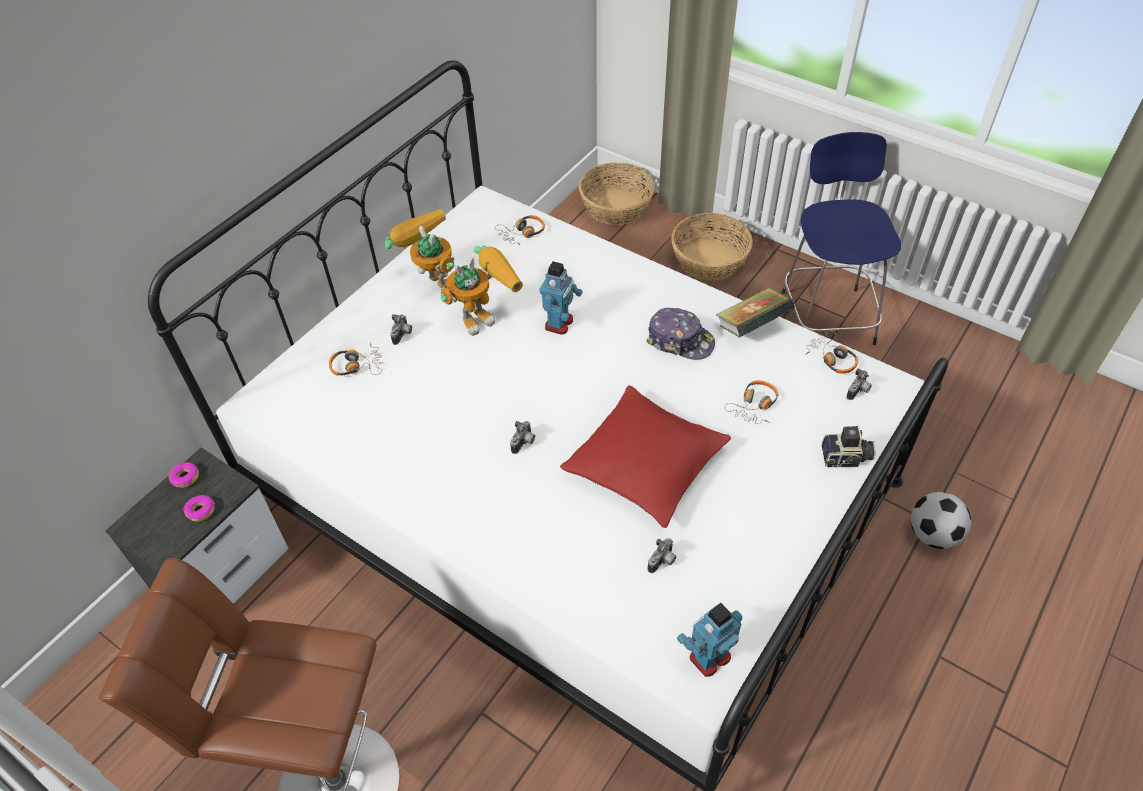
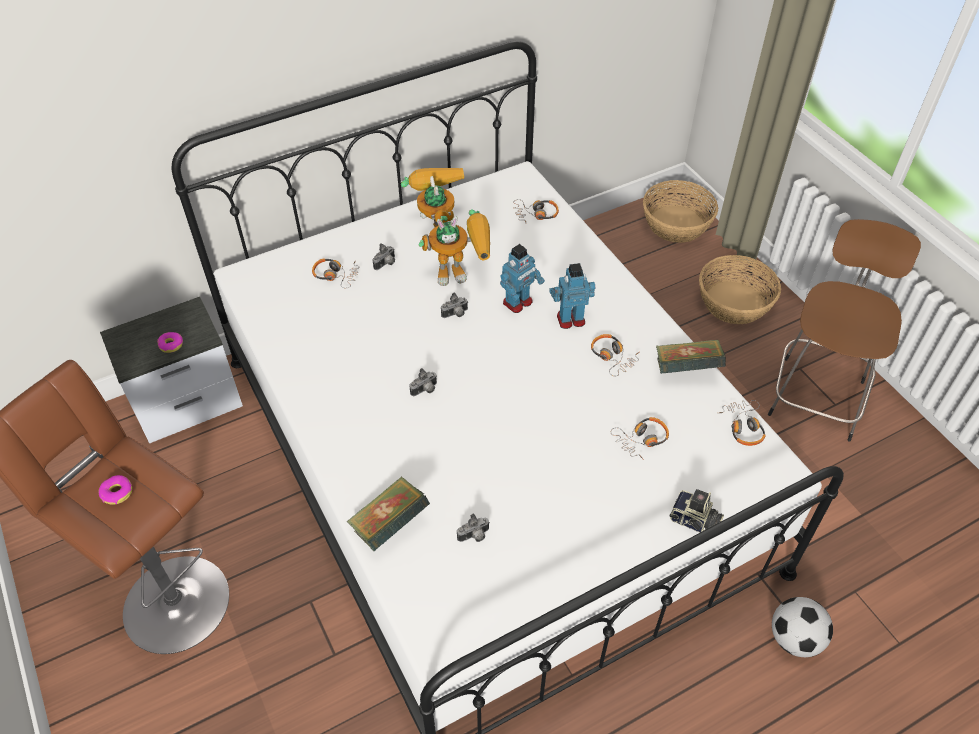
camera: 25 degrees right, 0 degrees up
donut [169,462,199,488] -> donut moved to [99,475,132,505]
red pillow [560,385,731,528] -> none
cap [646,308,715,360] -> headphones [591,334,639,376]
toy robot [677,603,743,677] -> toy robot moved to [549,263,595,329]
blue stool [781,132,901,345] -> brown stool [768,219,921,442]
camera [846,369,872,400] -> camera moved to [441,292,468,318]
none -> book [346,477,430,552]

